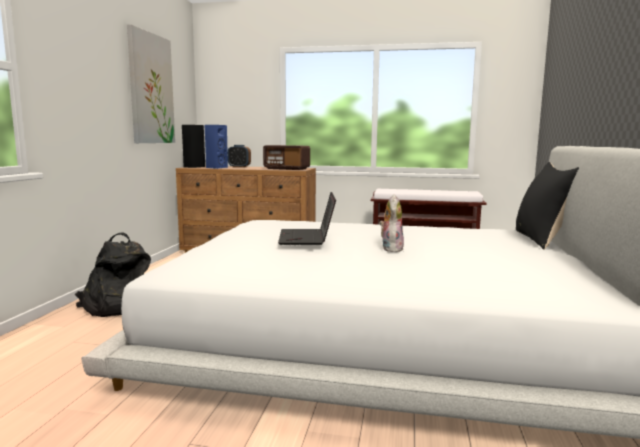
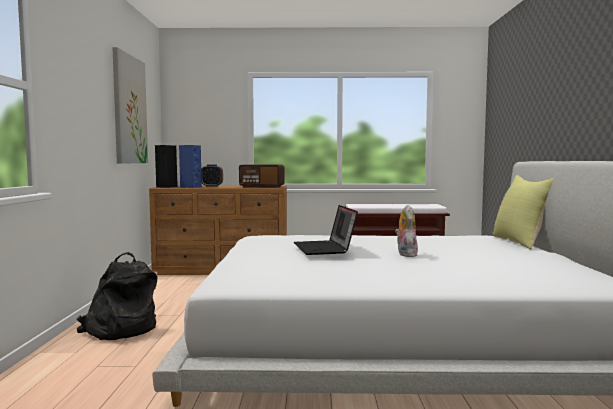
camera: 10 degrees left, 5 degrees down
black pillow [516,162,579,249] -> yellow pillow [492,175,554,250]

